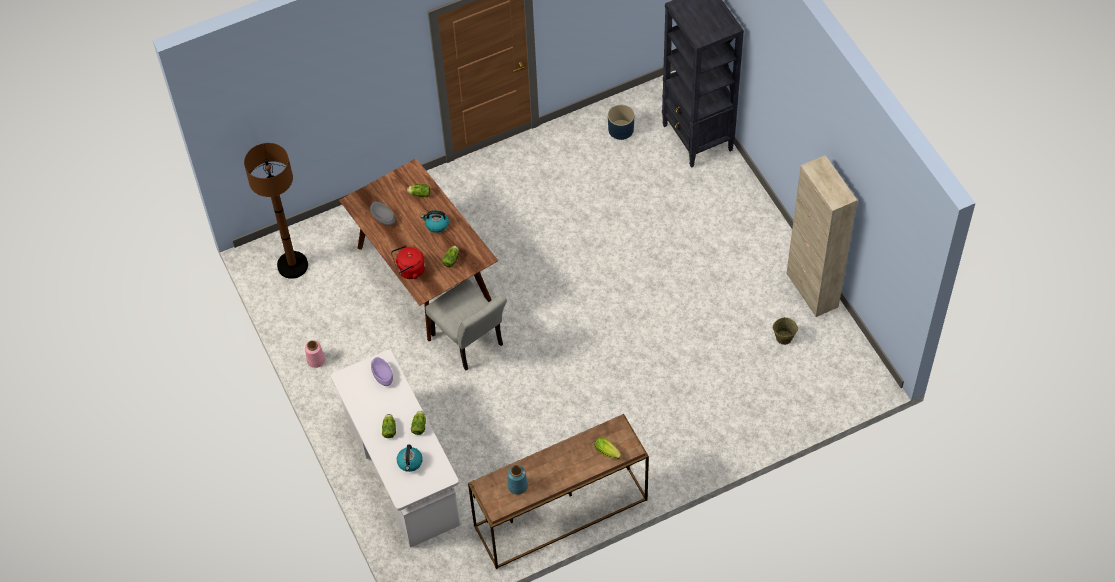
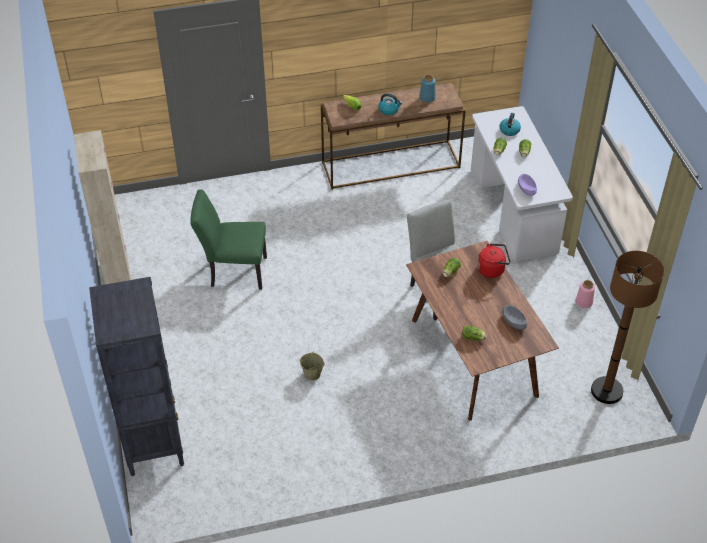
camera: 170 degrees left, 10 degrees down
kettle [421,210,449,233] -> kettle moved to [378,93,402,115]
blue planter [608,105,634,140] -> none
beige bucket [772,316,798,345] -> beige bucket moved to [300,351,325,380]
none -> green chair [190,189,267,290]

